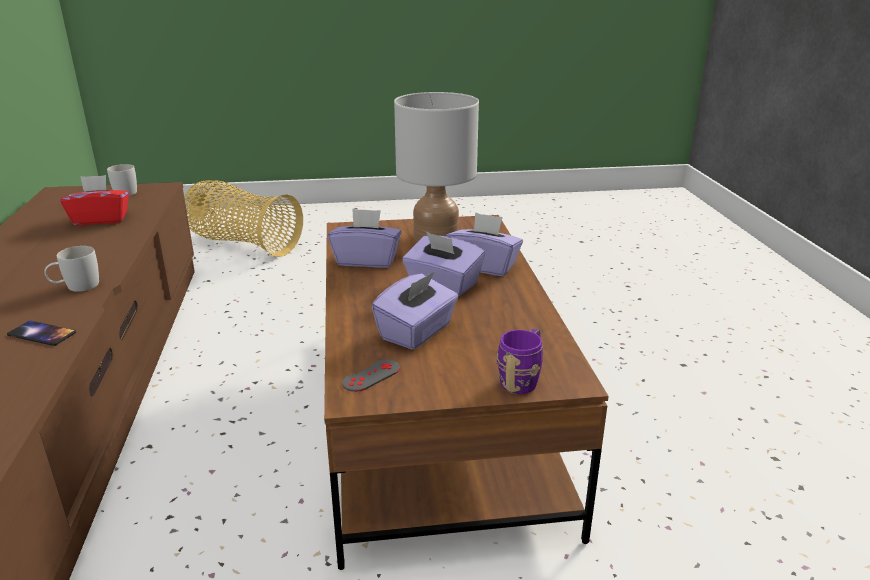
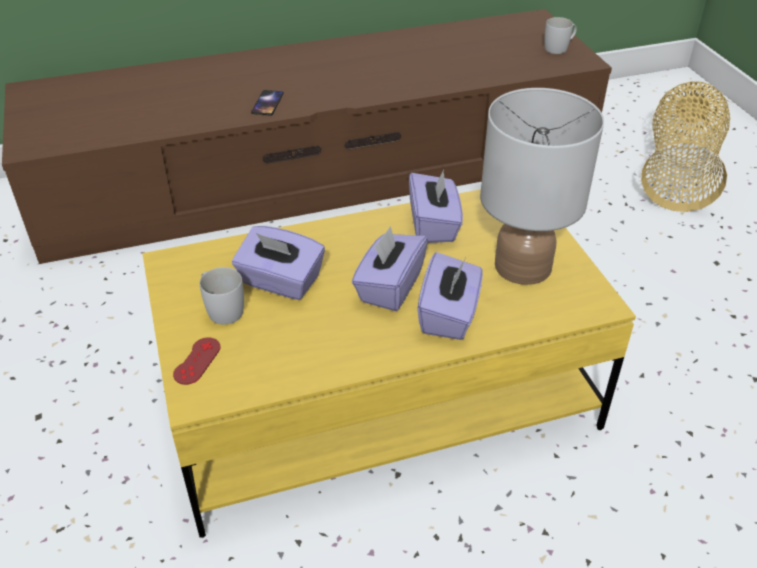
camera: 80 degrees right, 15 degrees up
white mug [44,246,99,292] -> white mug moved to [200,267,244,325]
red tissue box [60,175,129,225] -> none
brown coffee table [324,215,609,570] -> yellow coffee table [142,189,636,538]
grey game controller [342,359,400,392] -> none
purple mug [496,329,543,394] -> red game controller [173,337,221,385]

